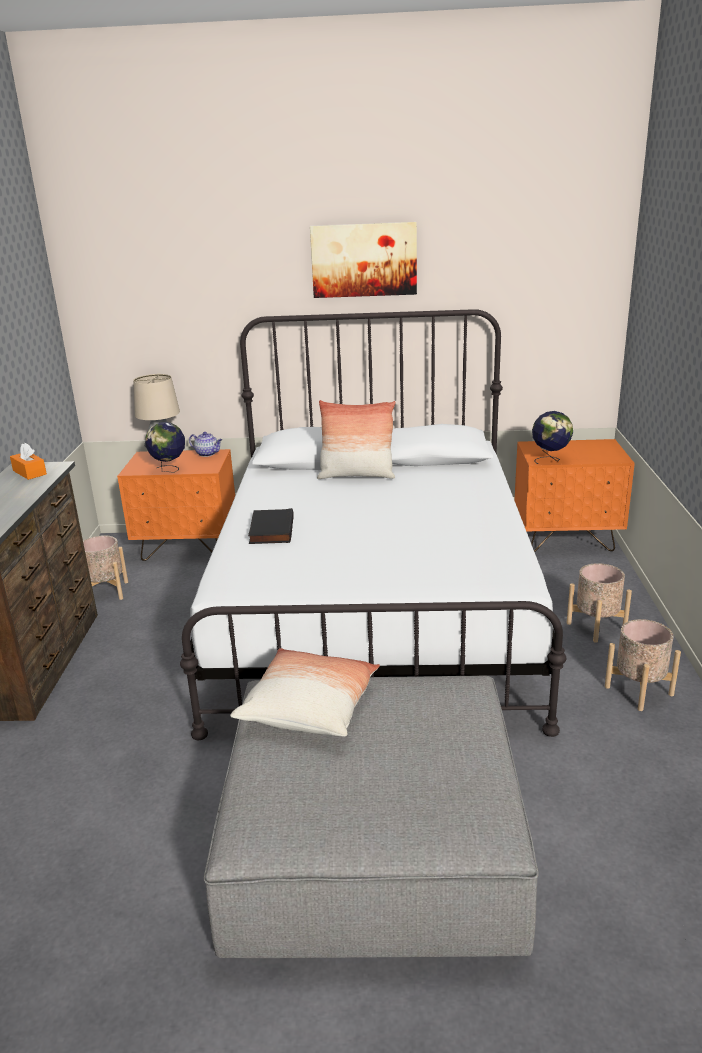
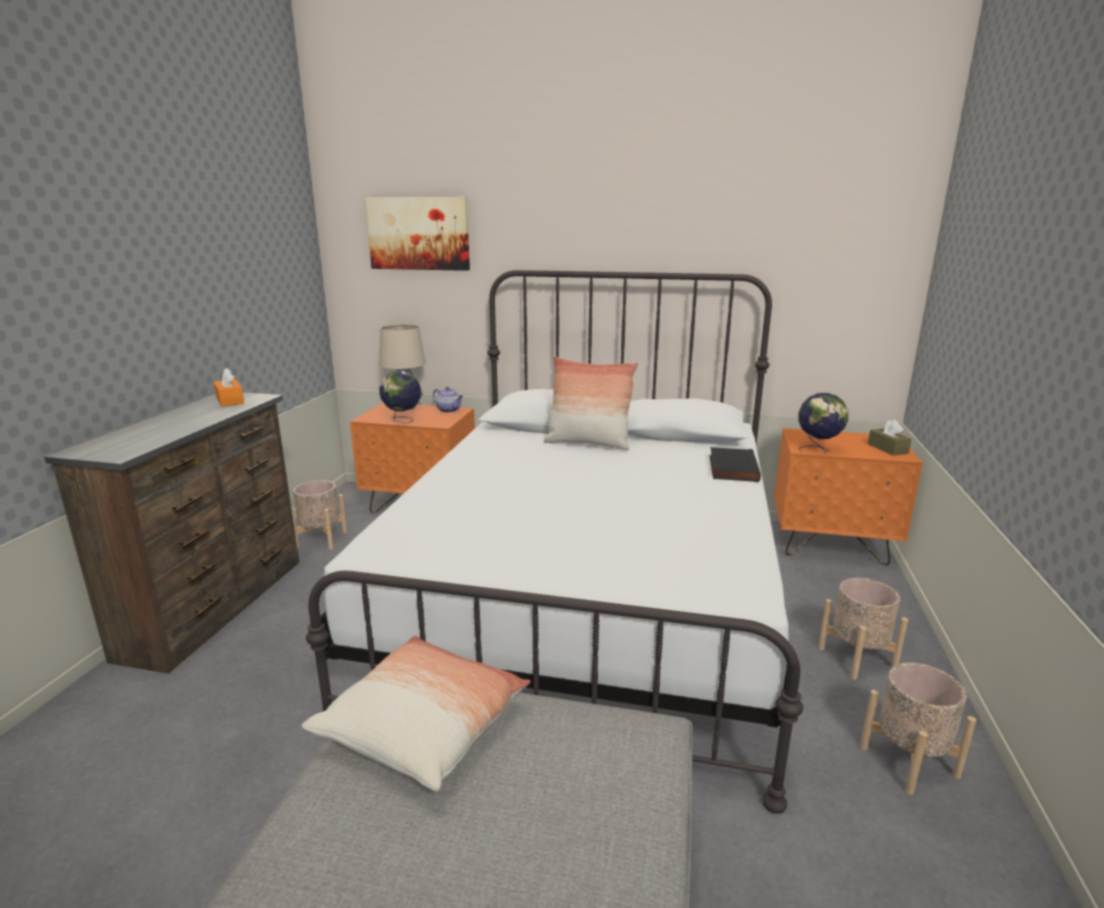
camera: 10 degrees right, 5 degrees down
black book [248,508,294,544] -> black book moved to [710,447,761,482]
picture [310,222,417,298] -> picture moved to [365,197,470,271]
none -> brown tissue box [868,419,911,455]

